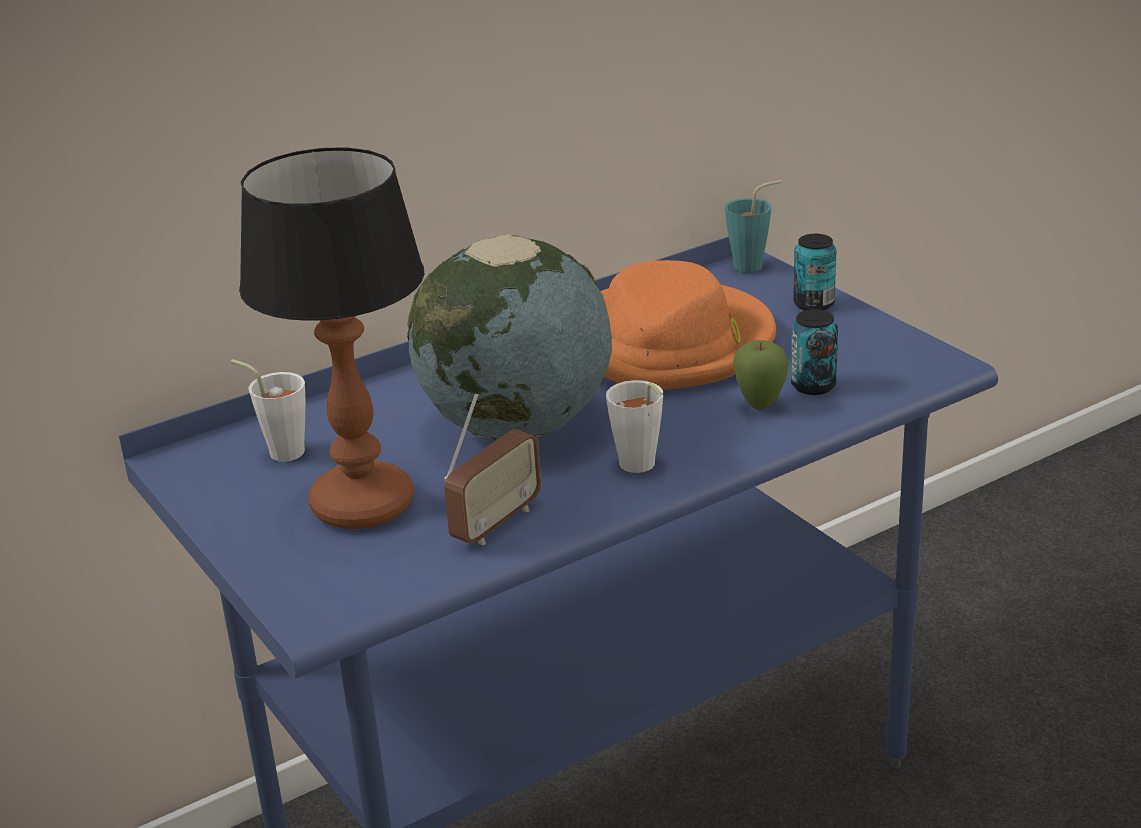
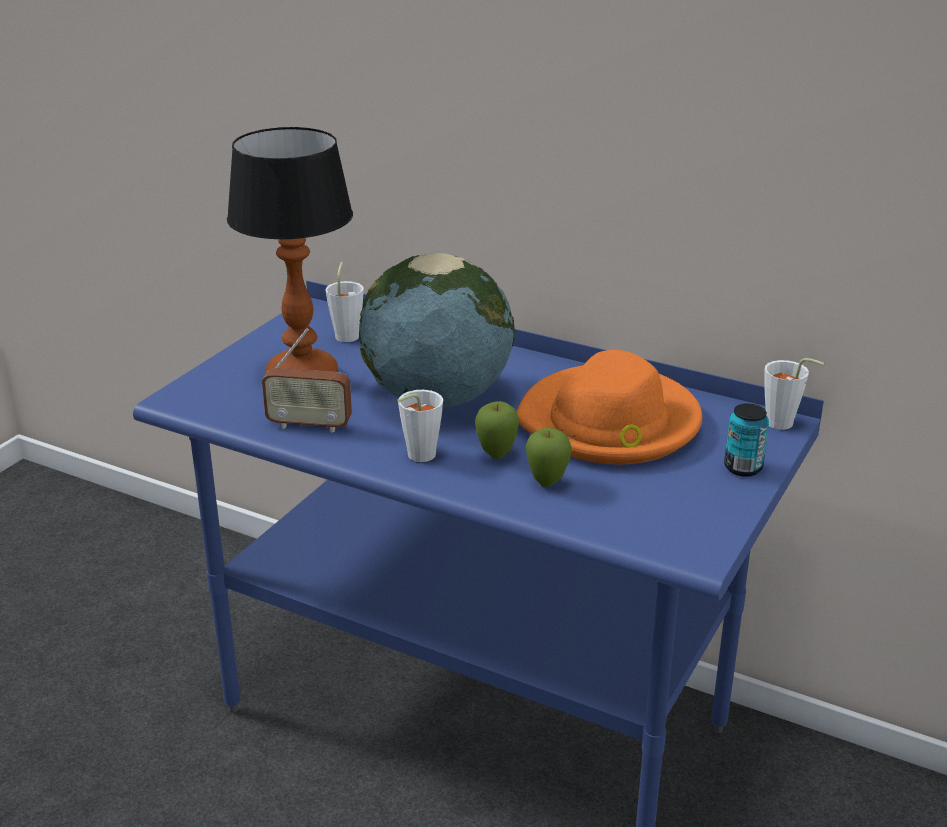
camera: 60 degrees right, 0 degrees up
turquoise cup [725,180,781,273] -> white cup [764,358,825,430]
can [791,309,838,395] -> none
none -> apple [475,401,519,459]

